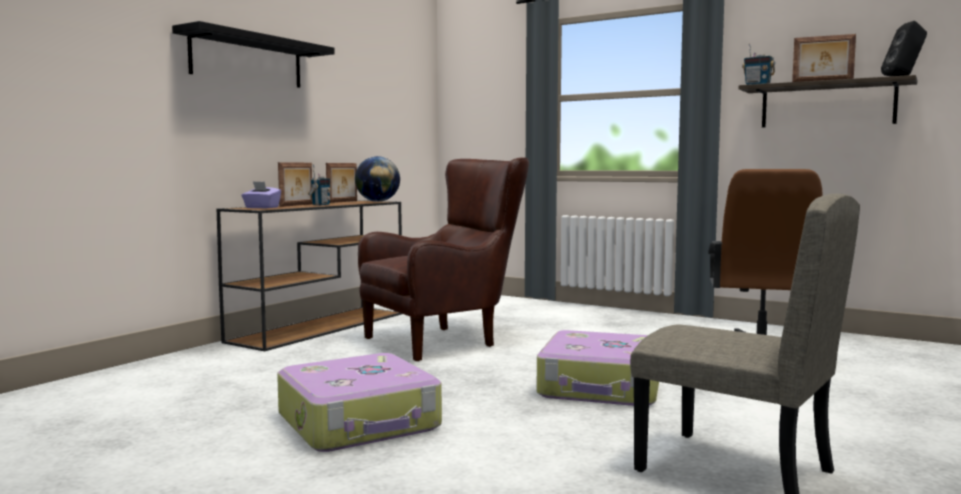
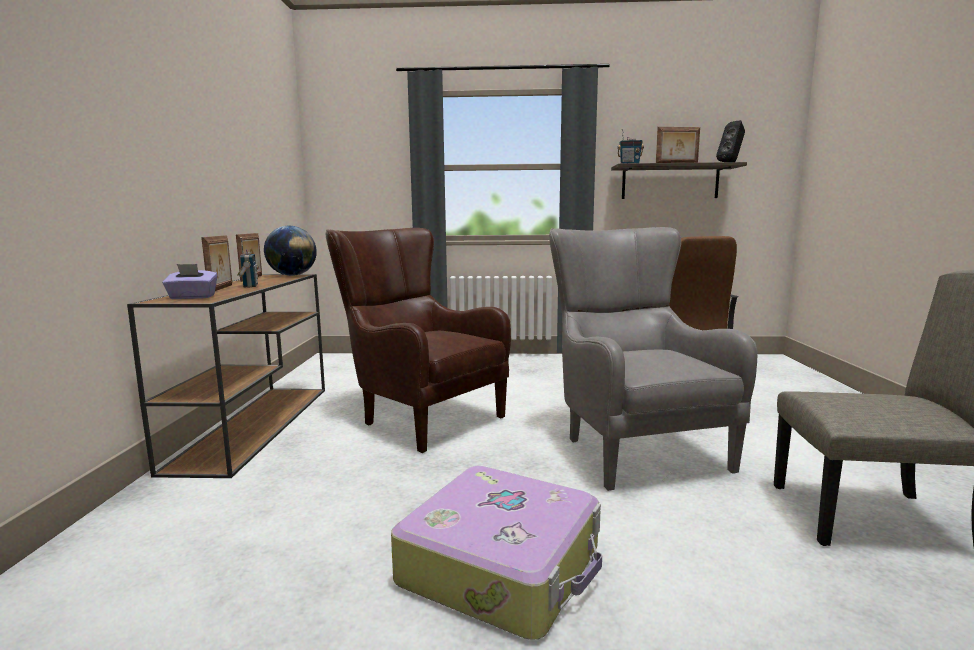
camera: 30 degrees left, 5 degrees up
black shelf [172,21,335,88] -> none
brown armchair [358,158,529,361] -> brown armchair turned 75 degrees counterclockwise [326,228,511,453]
suitcase [536,330,659,406] -> grey armchair [549,227,758,491]

